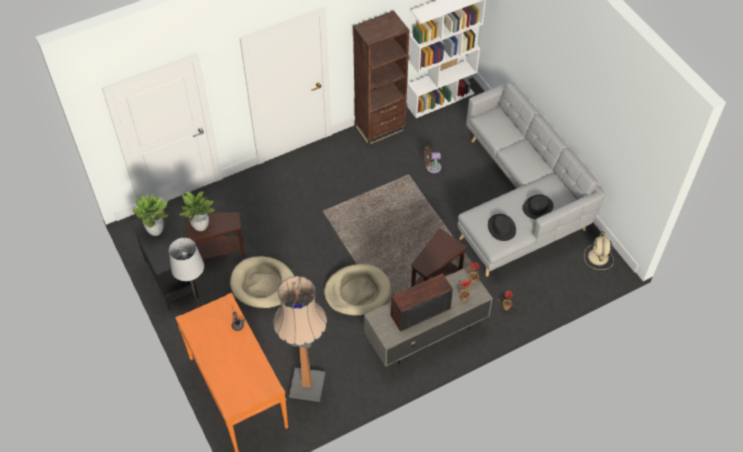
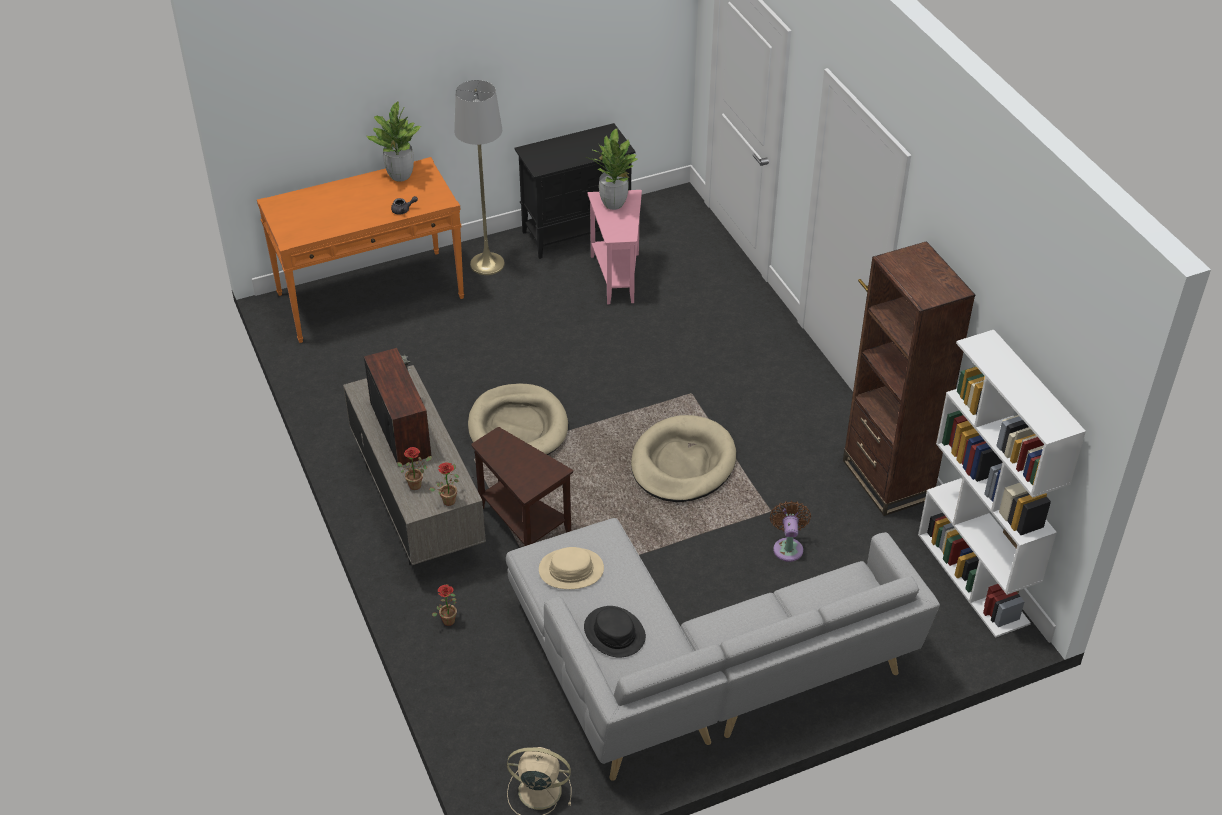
camera: 95 degrees right, 10 degrees down
potted plant [133,194,168,236] -> potted plant moved to [366,101,421,182]
brown side table [186,212,245,260] -> pink side table [588,190,642,304]
beige dog bed [230,256,294,309] -> beige dog bed moved to [631,415,736,502]
floor lamp [273,276,327,402] -> none
black hat [488,214,516,241] -> beige hat [539,547,604,589]

